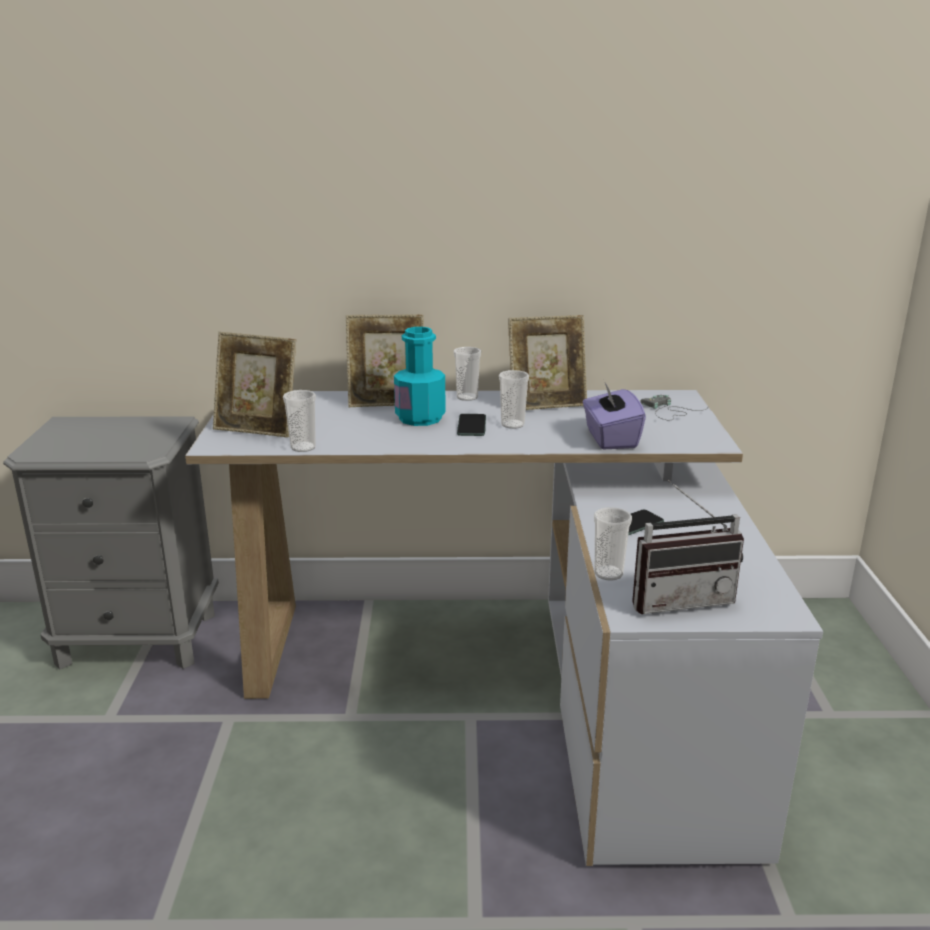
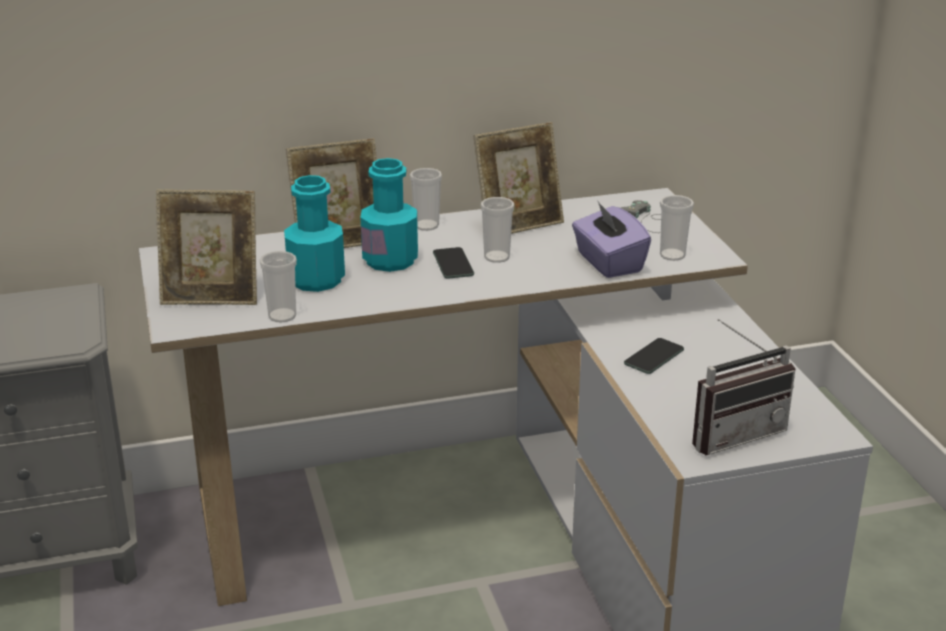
camera: 15 degrees left, 5 degrees up
cup [594,507,632,581] -> cup moved to [660,195,694,261]
none -> turquoise bottle [284,175,345,292]

